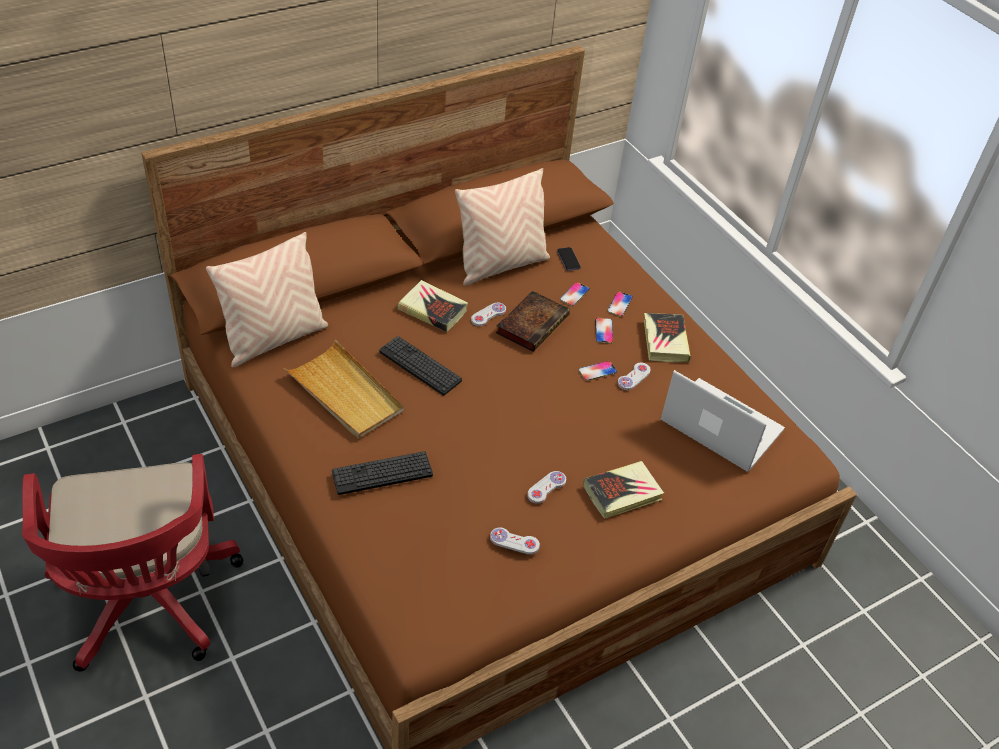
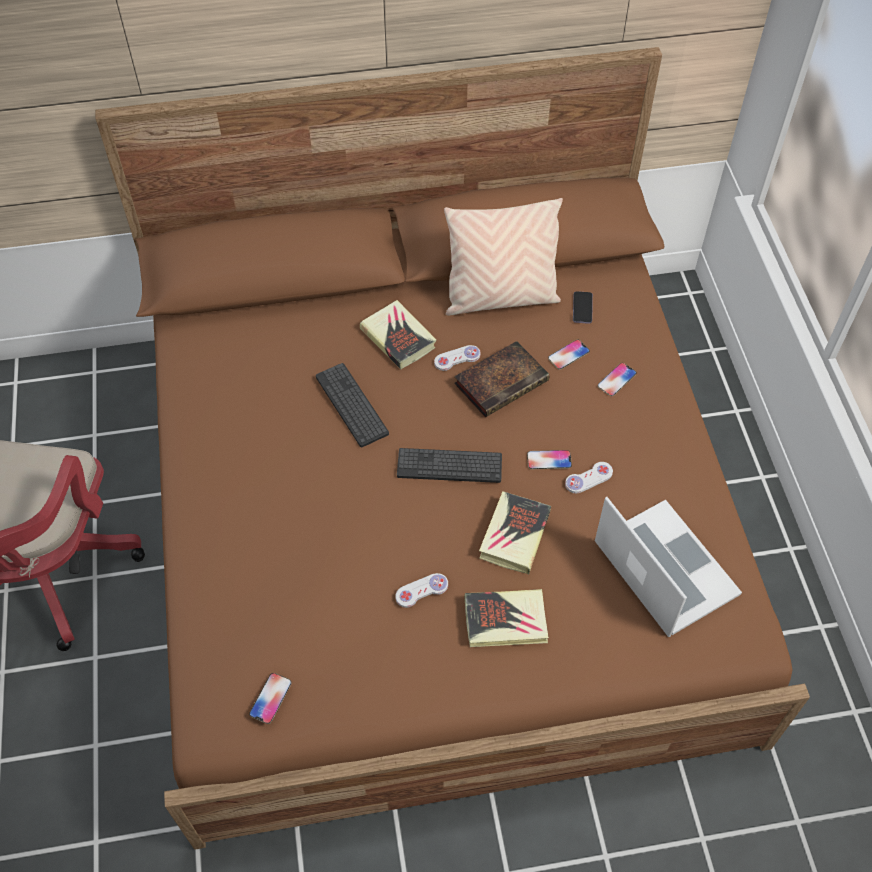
camera: 25 degrees right, 10 degrees up
beige pillow [206,232,328,367] -> none
beige tray [284,340,404,439] -> none
keyboard [332,451,433,495] -> keyboard moved to [397,448,502,483]
white game controller [490,527,540,554] -> none
phone [595,318,613,344] -> phone moved to [249,673,292,724]
book [644,313,691,362] -> book moved to [479,491,551,574]

